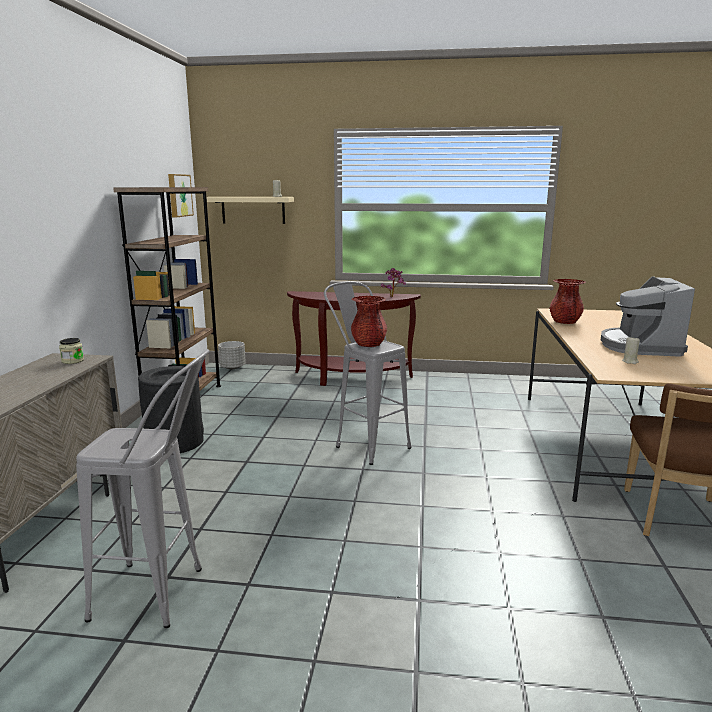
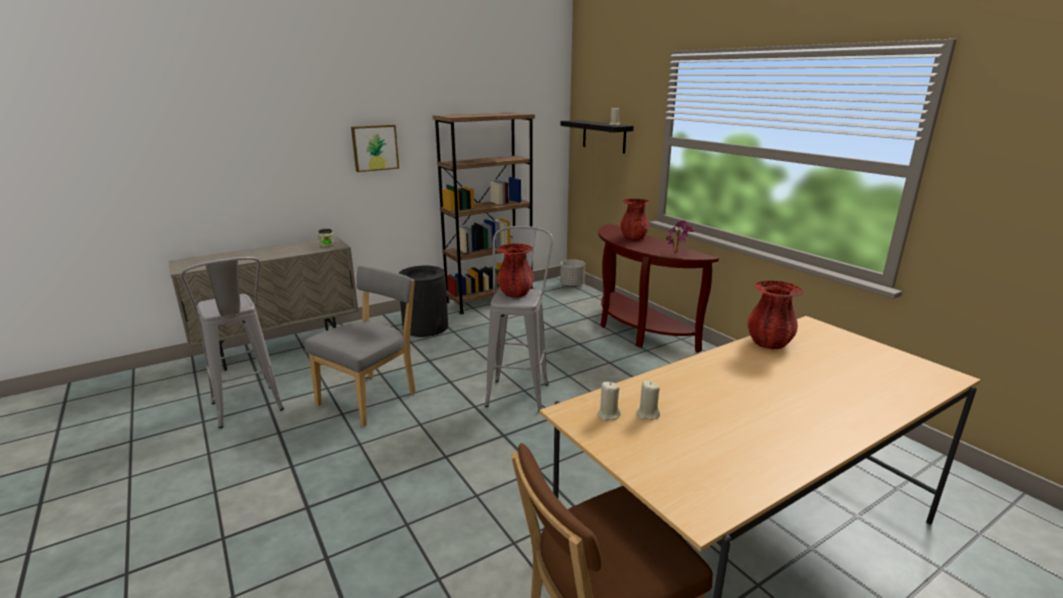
camera: 50 degrees right, 5 degrees up
picture [168,174,194,217] -> picture moved to [351,125,399,172]
beige shelf [206,197,294,224] -> black shelf [560,120,634,154]
coffee machine [601,276,695,357] -> none
none -> grey chair [304,266,416,427]
none -> beige candle [597,382,621,421]
none -> red vase [620,199,650,240]

